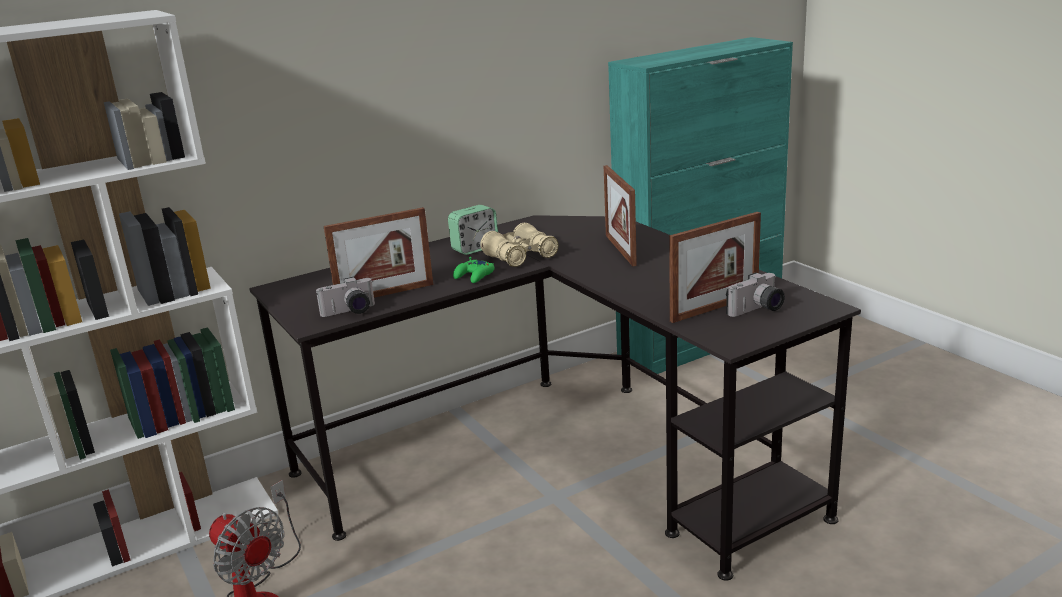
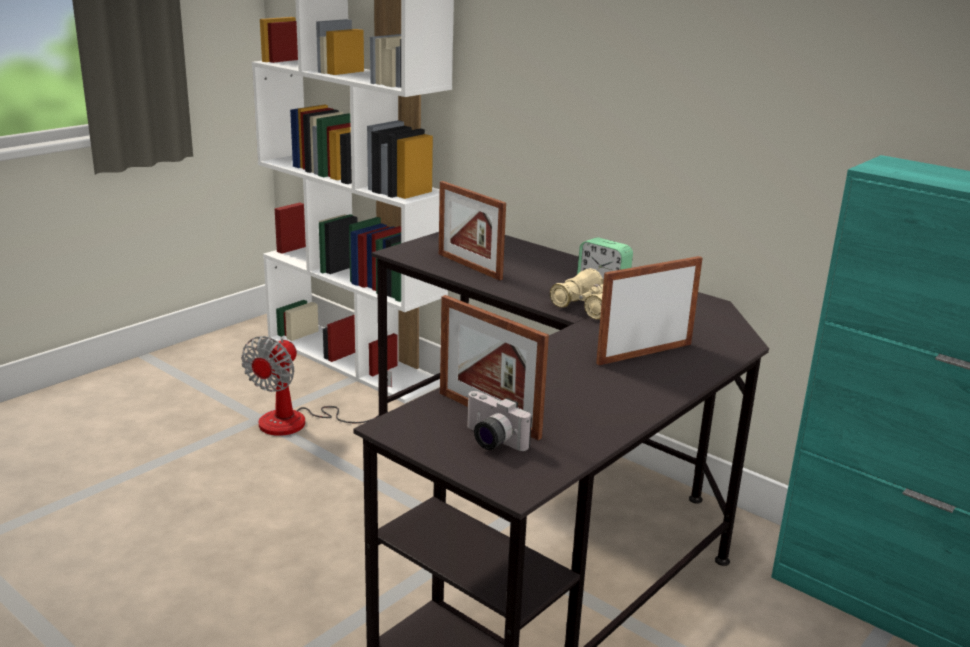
camera: 70 degrees right, 0 degrees up
camera [316,277,375,317] -> none
green game controller [453,257,494,283] -> none

